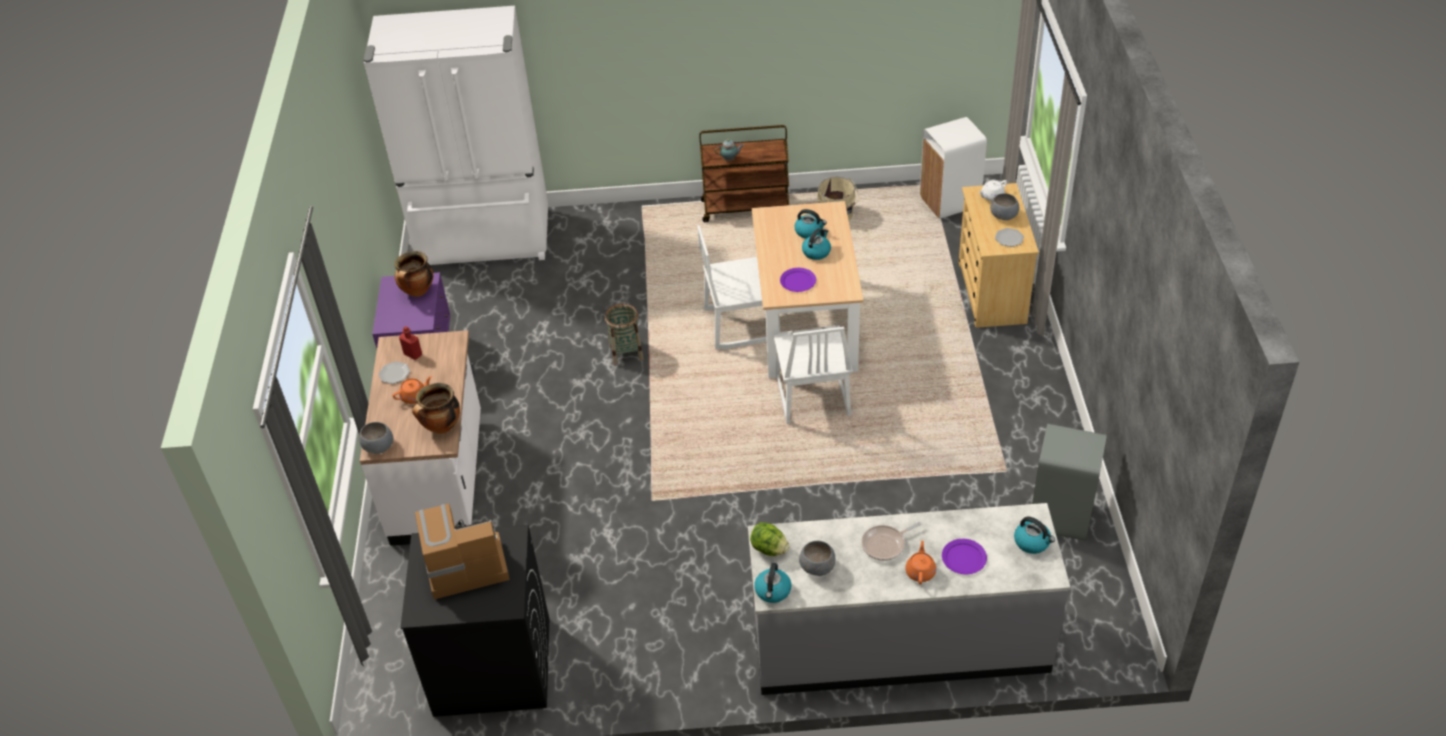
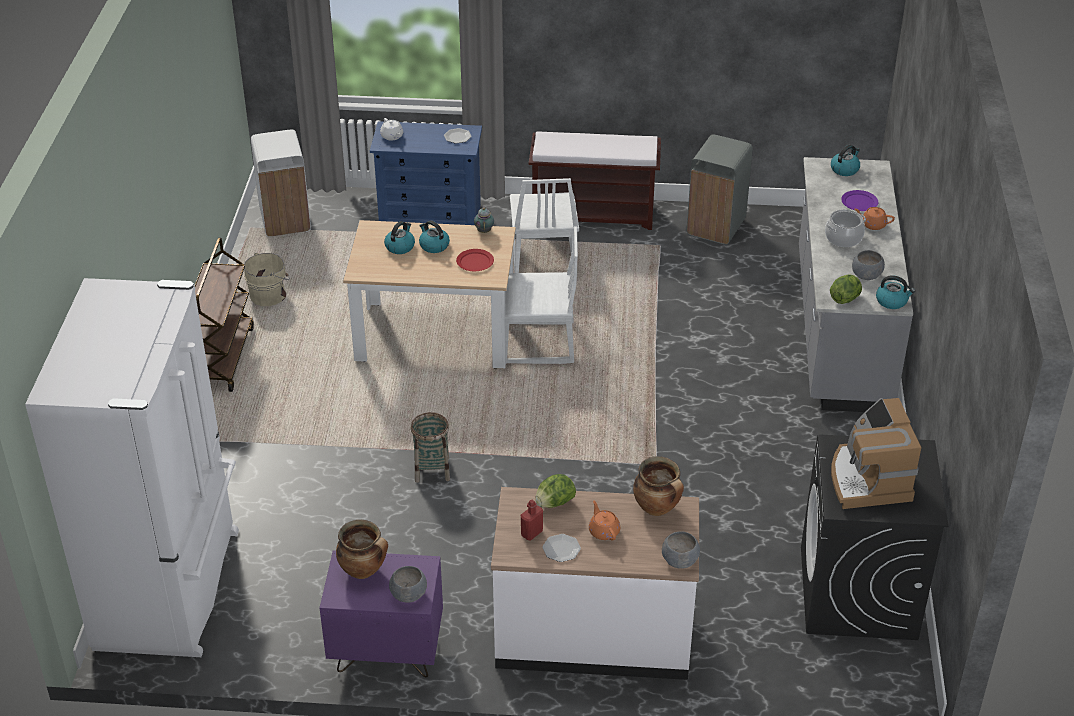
camera: 85 degrees left, 5 degrees down
white chair [697,225,780,350] -> white chair moved to [510,178,579,273]
teapot [715,139,744,161] -> teapot moved to [474,206,494,233]
purple plate [780,268,816,292] -> red plate [456,249,494,271]
frying pan [861,522,921,561] -> cooking pot [825,209,866,247]
beige dresser [959,183,1039,328] -> blue dresser [370,121,482,225]
grey bowl [990,193,1019,220] -> grey bowl moved to [389,566,427,603]
none -> brown bench [529,131,661,230]
none -> lettuce [535,474,576,508]

